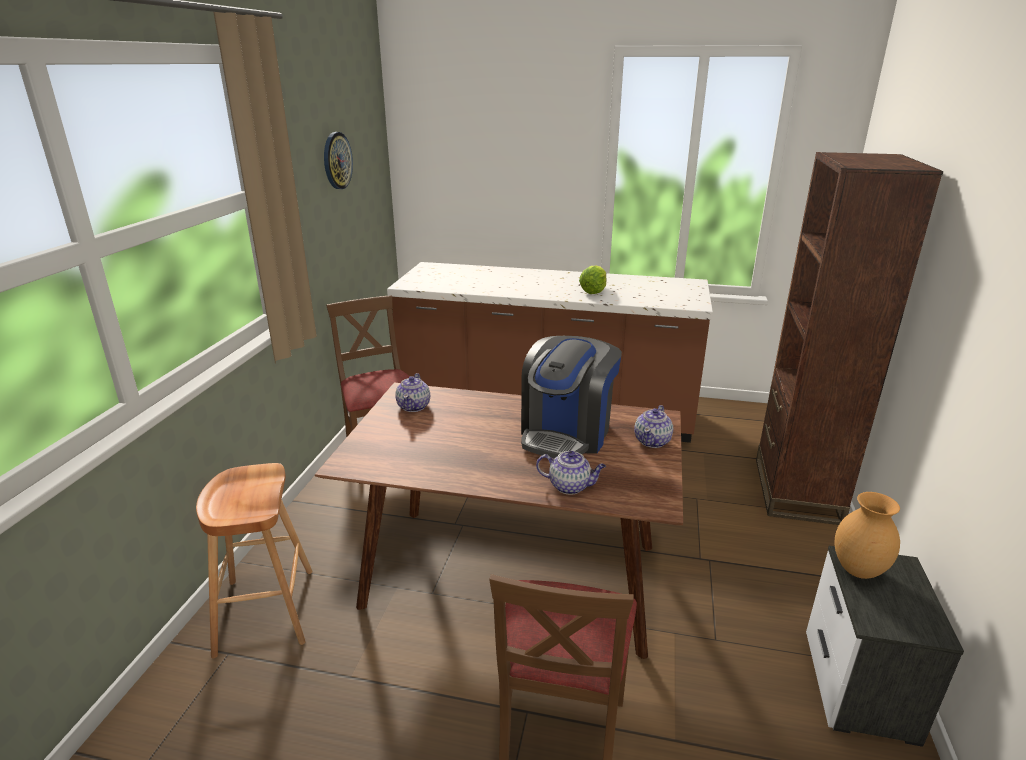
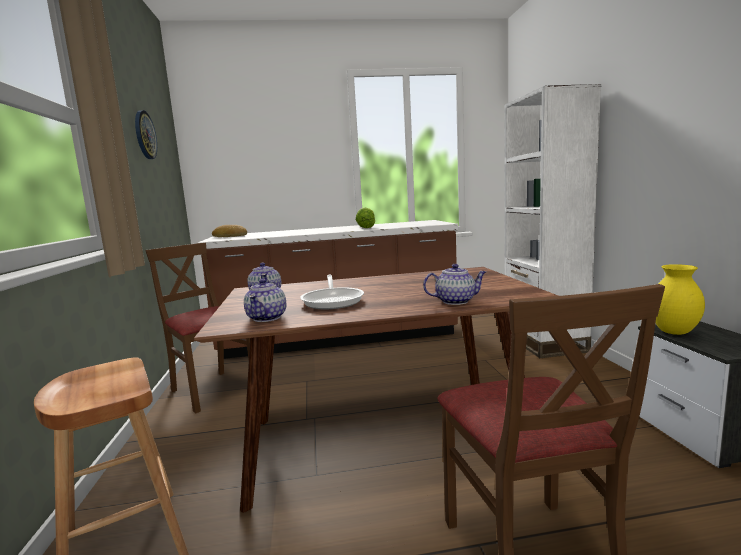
camera: 20 degrees left, 15 degrees down
coffee machine [521,336,622,458] -> none
teapot [634,405,673,448] -> teapot moved to [244,279,286,322]
brown bookcase [756,152,943,525] -> white bookcase [504,84,601,358]
brown vase [834,492,900,579] -> yellow vase [656,264,705,335]
none -> bread [212,225,247,237]
none -> frying pan [300,275,364,309]

